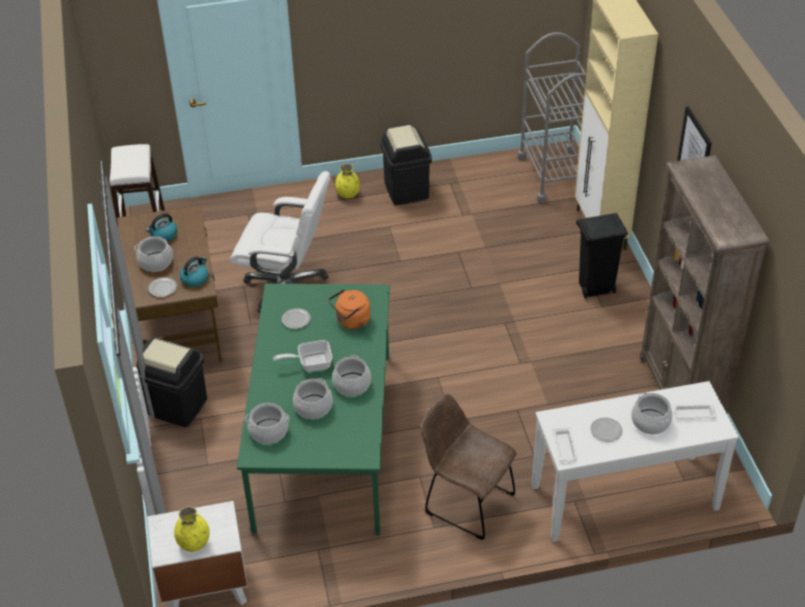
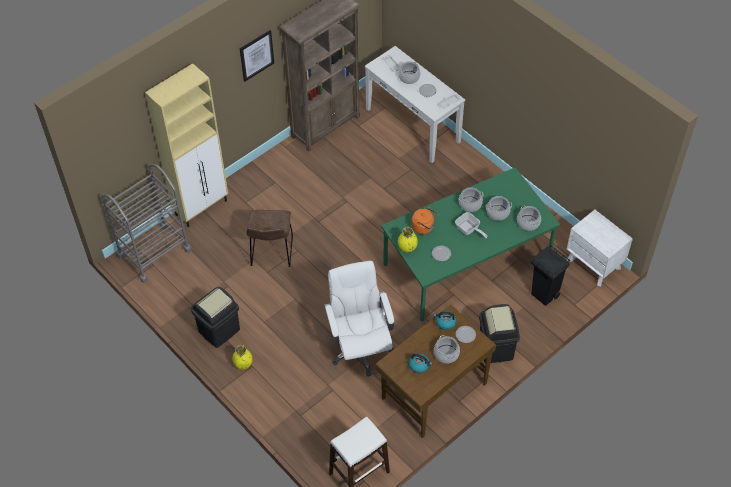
camera: 120 degrees left, 10 degrees up
yellow vase [174,507,210,552] -> yellow vase moved to [398,227,418,253]
brown chair [420,394,517,540] -> brown chair moved to [246,210,293,267]
black trash can [576,213,628,299] -> black trash can moved to [530,245,570,306]

